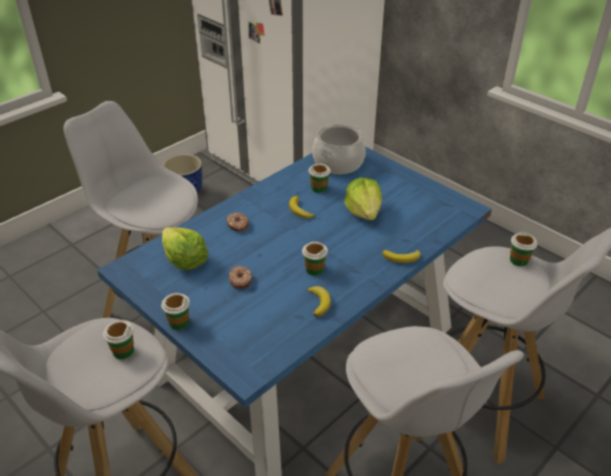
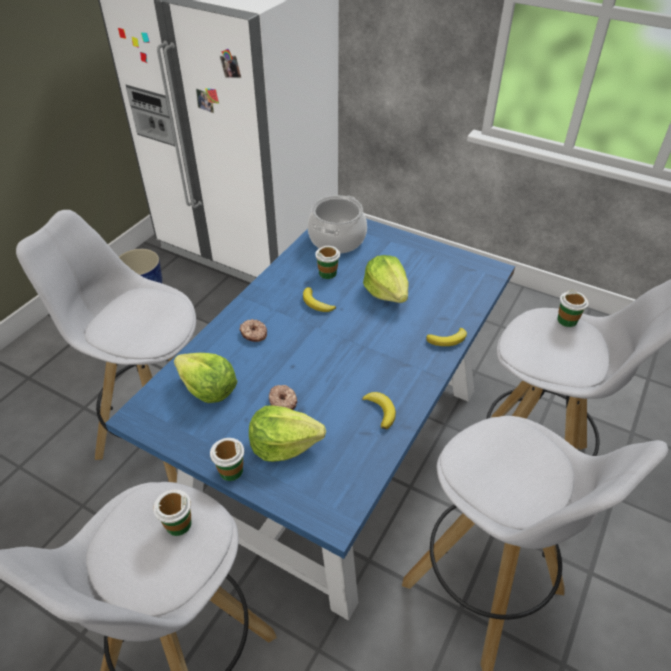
camera: 15 degrees left, 5 degrees up
cup [302,242,328,276] -> none
none -> lettuce [249,405,326,462]

